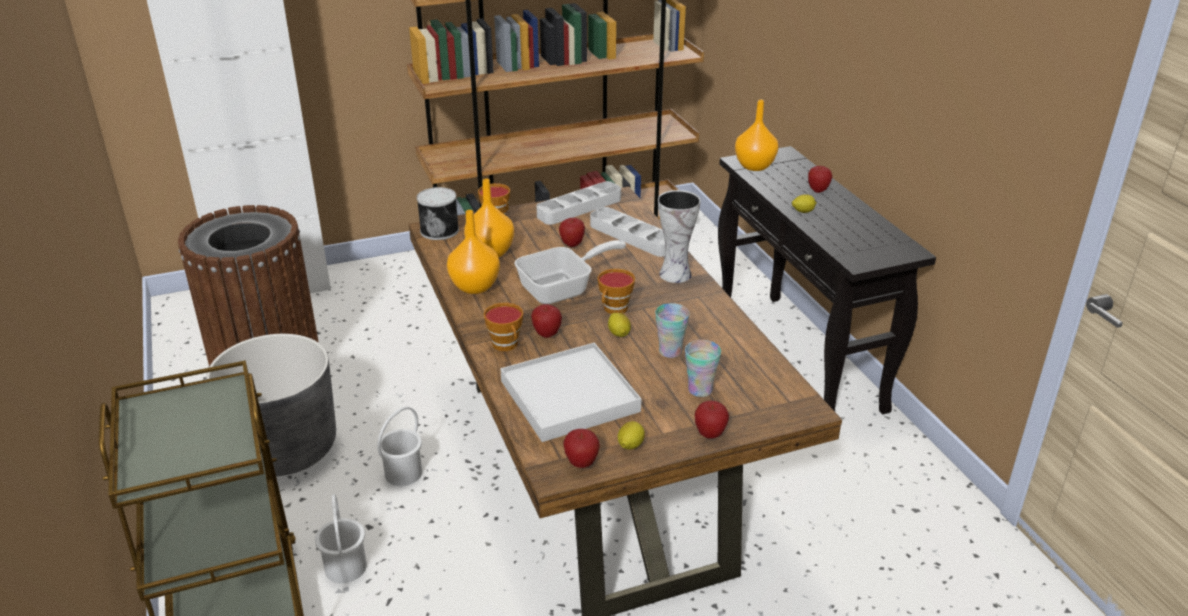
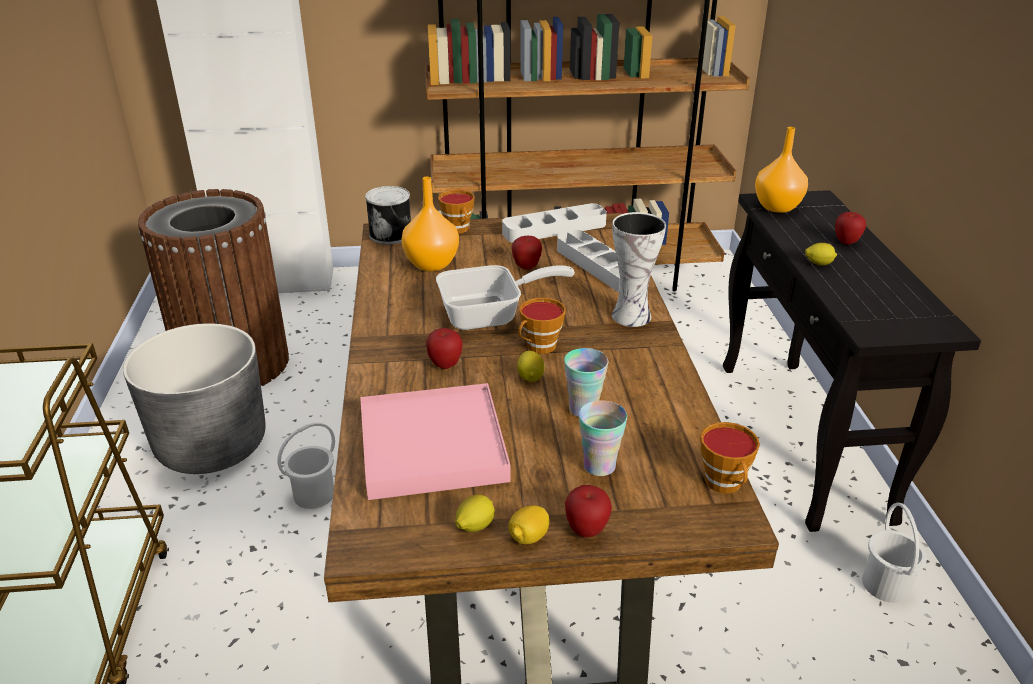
camera: 15 degrees right, 0 degrees up
white bucket [315,494,367,583] -> white bucket moved to [862,503,927,603]
orange vase [447,210,500,294] -> none
cup [484,303,523,351] -> cup moved to [700,422,760,494]
white tray [500,343,641,442] -> pink tray [360,383,511,500]
apple [563,429,600,468] -> none
none -> lemon [509,505,550,544]

